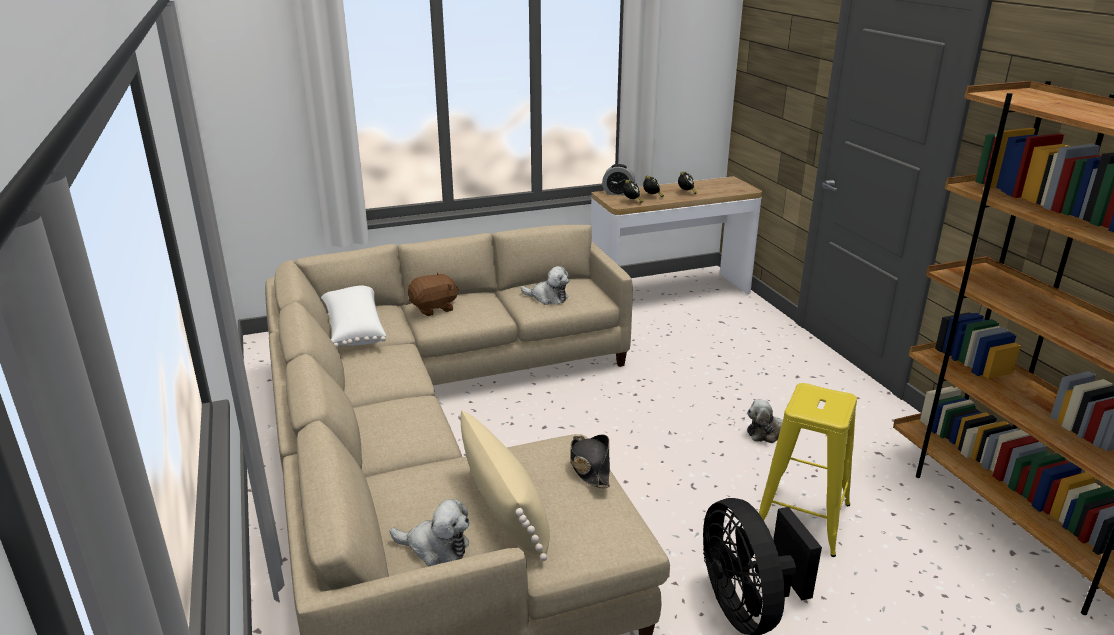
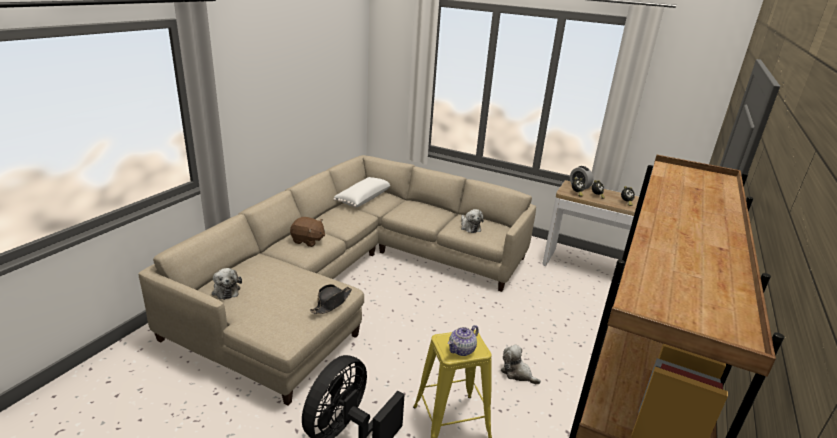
camera: 45 degrees right, 0 degrees up
brown plush toy [408,272,459,316] -> brown plush toy moved to [290,217,325,247]
beige pillow [458,410,550,561] -> none
none -> teapot [448,325,479,356]

